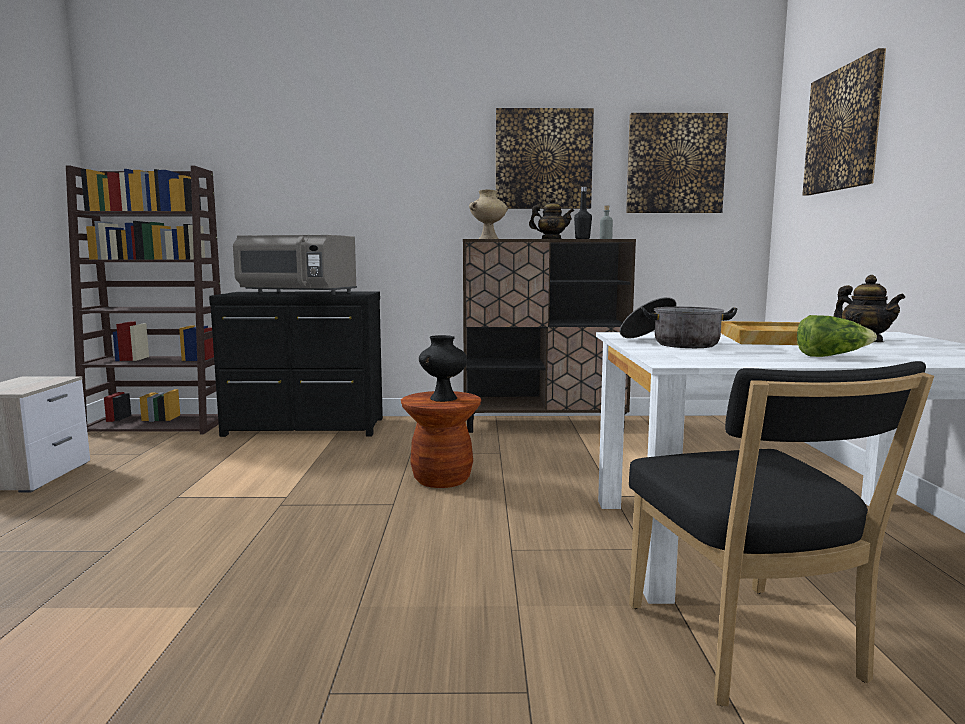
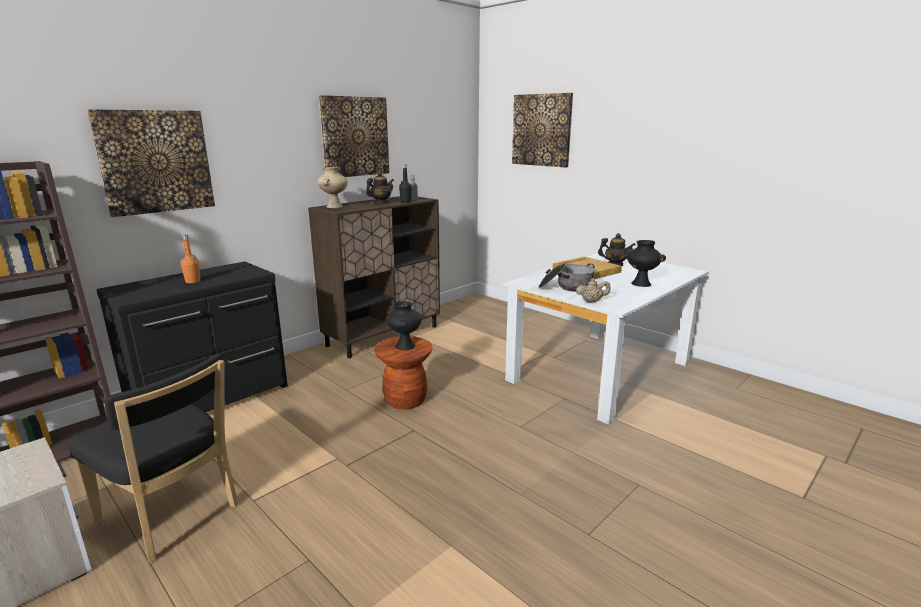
camera: 45 degrees left, 10 degrees up
grey microwave [233,235,357,295] -> orange bottle [181,234,200,283]
picture [626,113,728,213] -> picture moved to [87,109,215,217]
black chair [629,361,934,706] -> black chair moved to [67,353,238,563]
lettuce [797,315,877,357] -> black vase [624,240,666,287]
none -> beige teapot [576,278,610,303]

